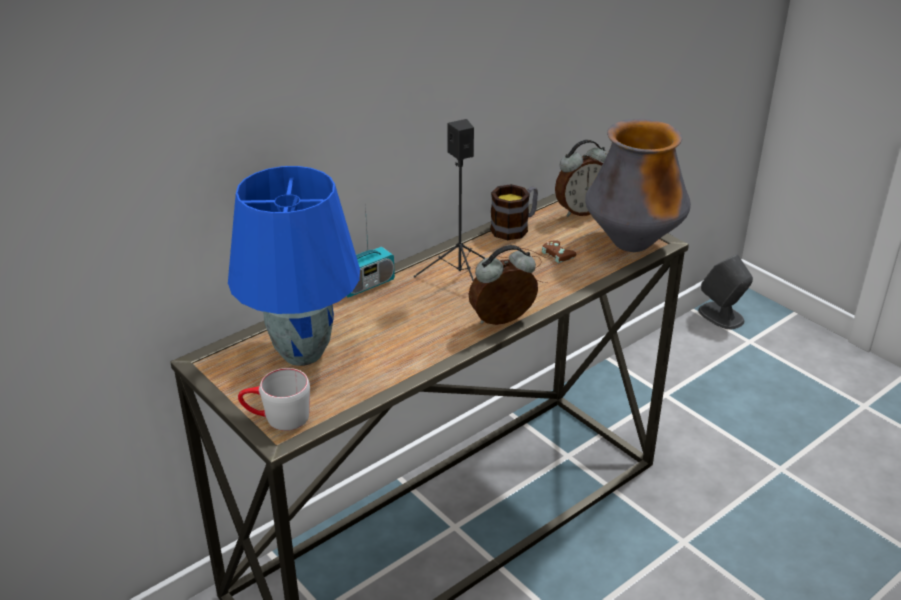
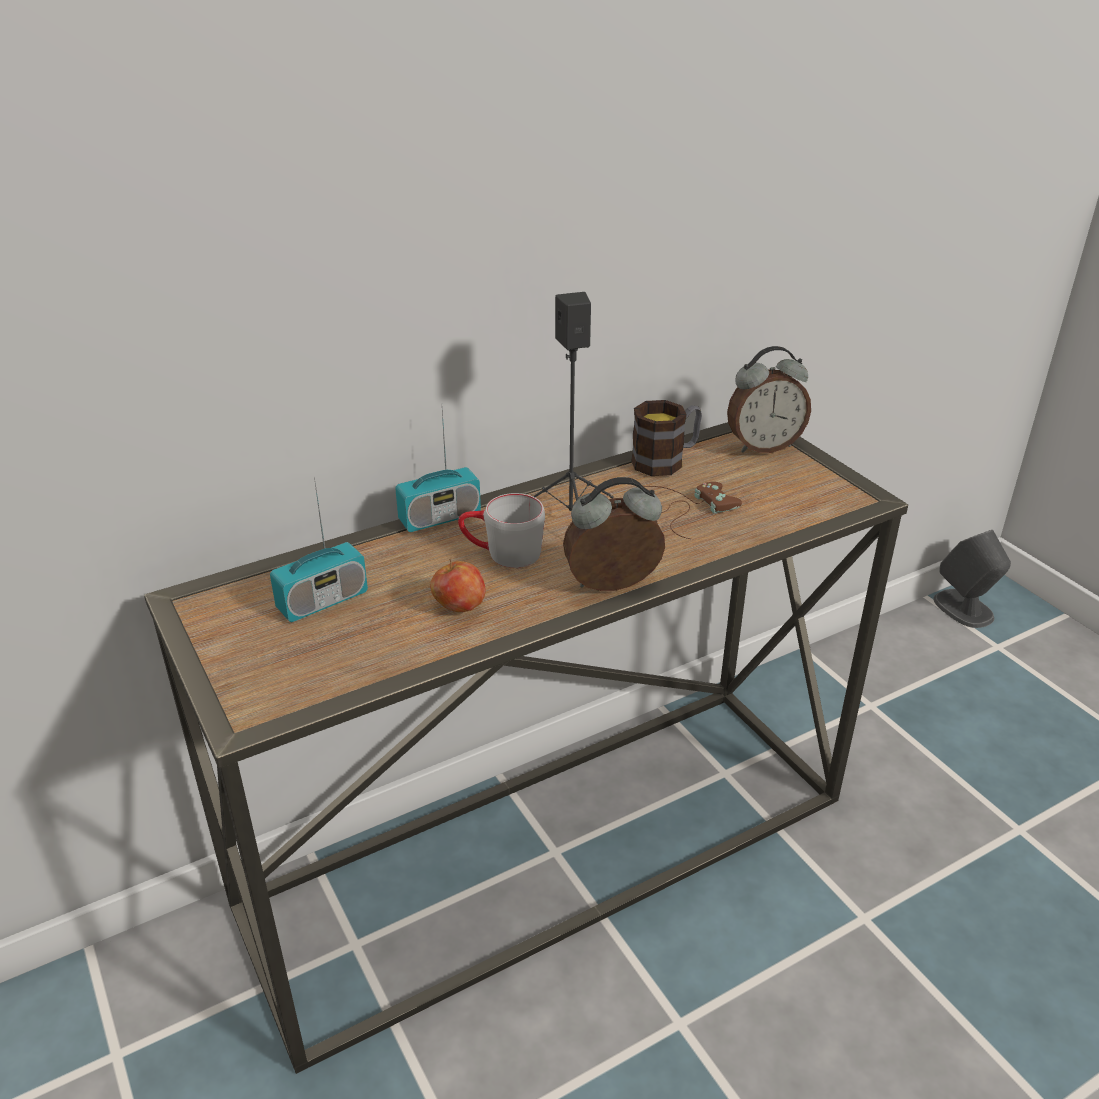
camera: 10 degrees right, 0 degrees up
blue table lamp [228,166,360,366] -> radio [270,477,368,622]
grey mug [238,368,310,431] -> grey mug moved to [458,493,545,568]
vase [585,119,691,252] -> none
none -> apple [430,559,486,612]

